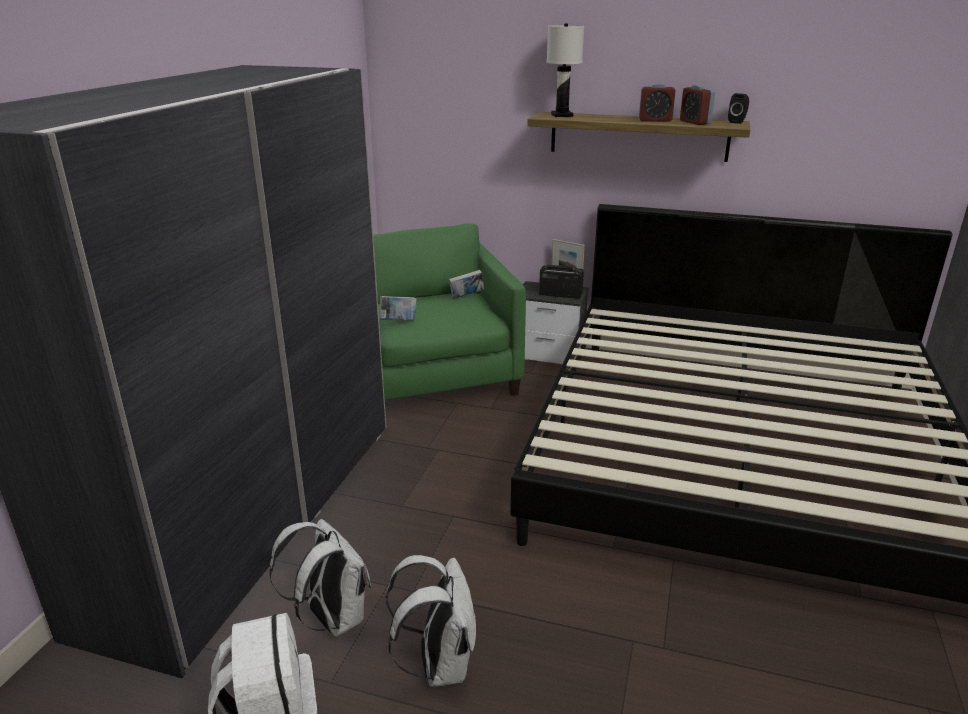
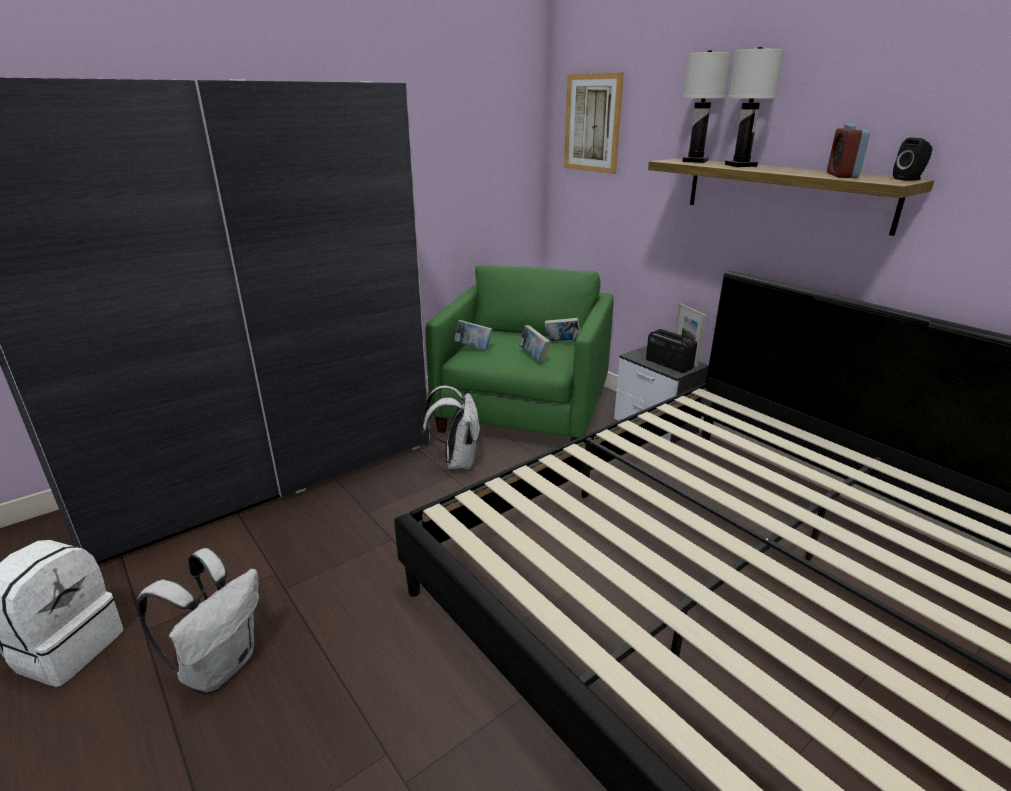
camera: 35 degrees right, 0 degrees up
white backpack [269,519,371,636] -> white backpack moved to [422,385,480,469]
alarm clock [639,83,676,122] -> none
none -> book [519,325,551,362]
none -> picture [564,72,624,174]
none -> white table lamp [725,47,784,167]

